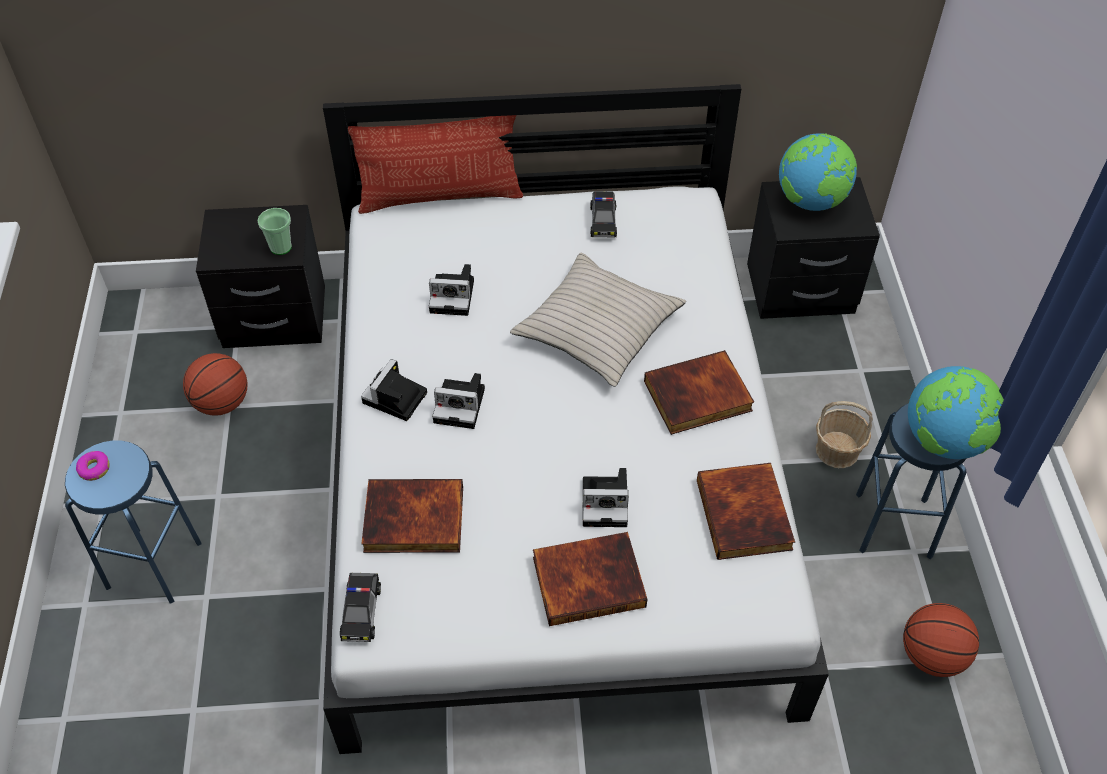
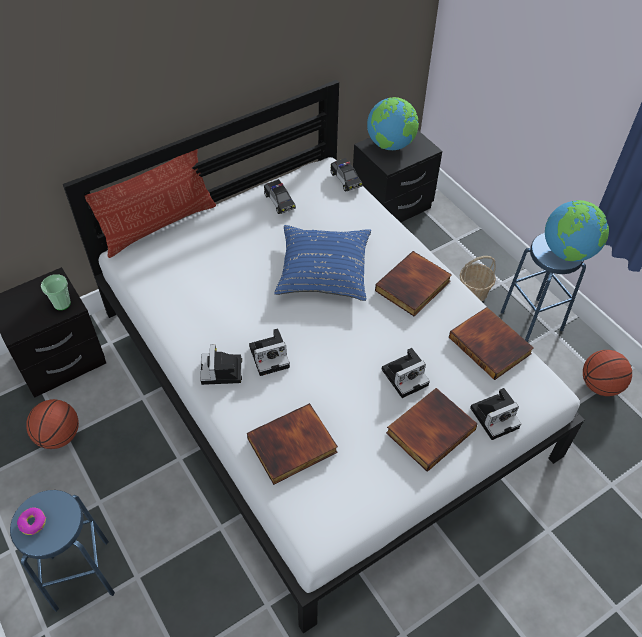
camera: 30 degrees left, 0 degrees up
toy car [340,573,381,642] -> toy car moved to [331,158,362,192]
camera [429,264,474,316] -> camera moved to [470,388,521,440]
beige pillow [510,252,686,387] -> blue pillow [274,225,371,301]

